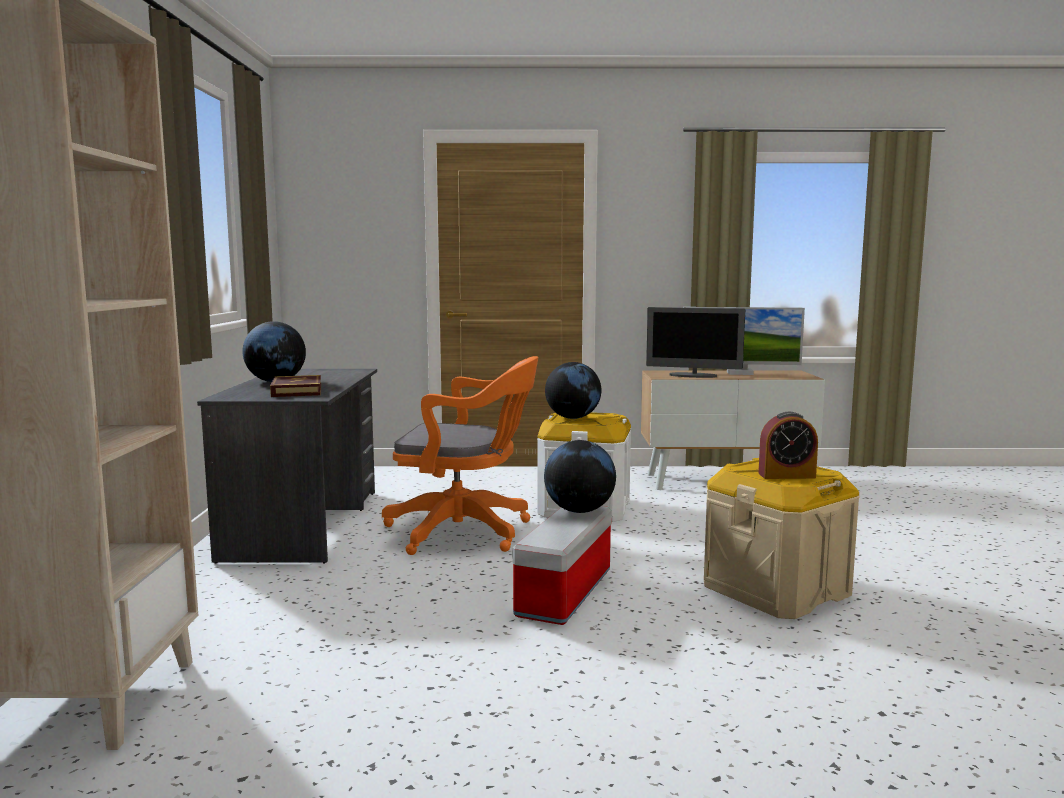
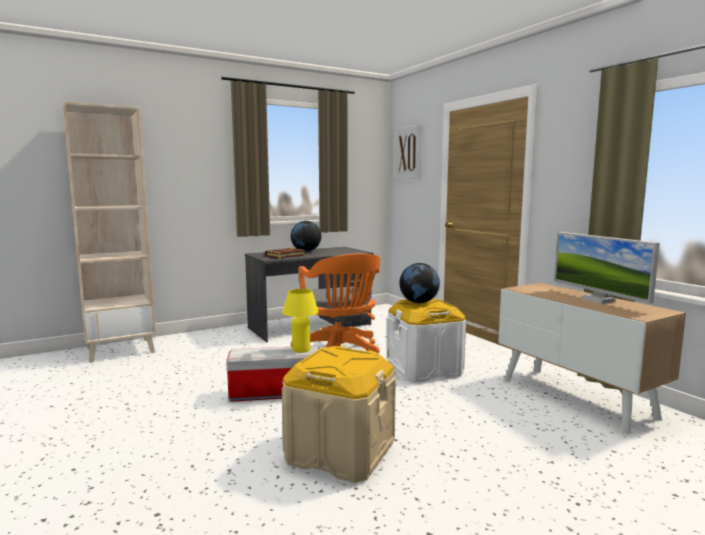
camera: 60 degrees right, 0 degrees up
globe [544,440,616,513] -> yellow table lamp [282,289,319,353]
monitor [646,307,745,378] -> none
alarm clock [758,412,818,479] -> none
none -> picture [394,125,422,179]

